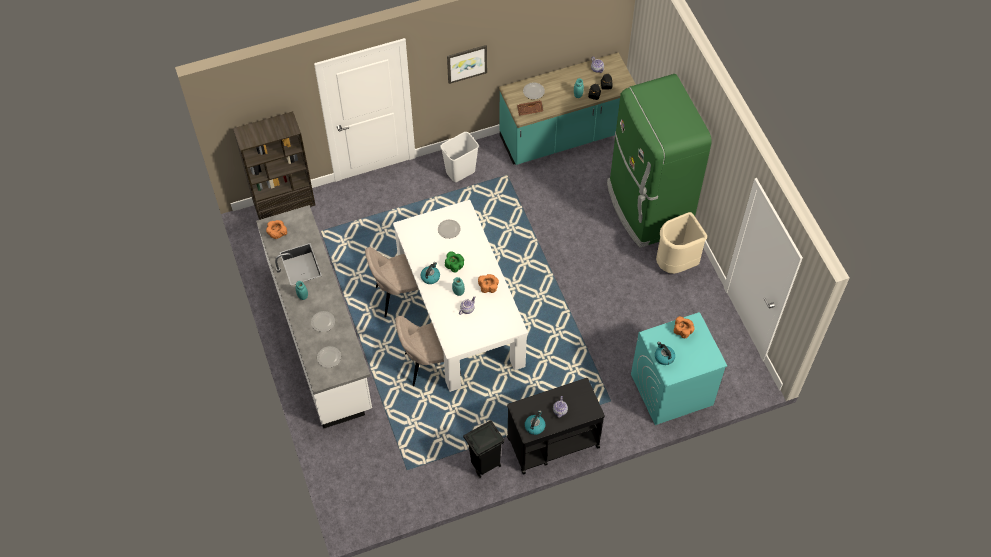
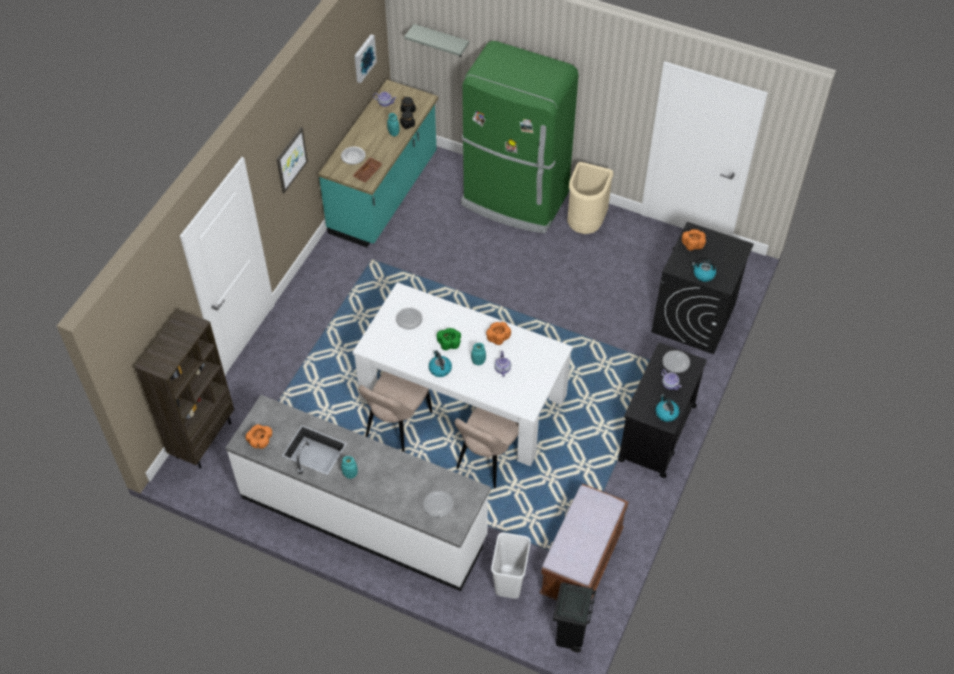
camera: 45 degrees left, 5 degrees down
plate [311,311,335,332] -> plate moved to [663,350,690,373]
white trash can [440,132,479,182] -> white trash can moved to [491,533,531,599]
black trash can [463,420,504,478] -> black trash can moved to [553,583,597,653]
turquoise washing machine [631,312,727,425] -> black washing machine [651,222,754,354]
none -> picture [355,34,377,83]
none -> grey shelf [404,24,469,57]
none -> brown bench [540,484,628,600]

